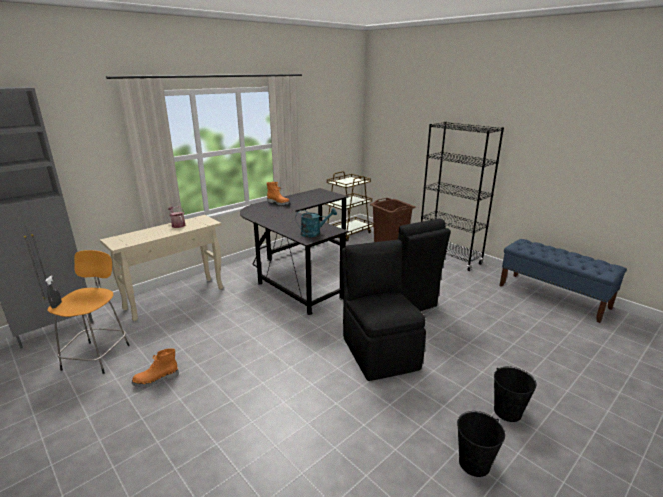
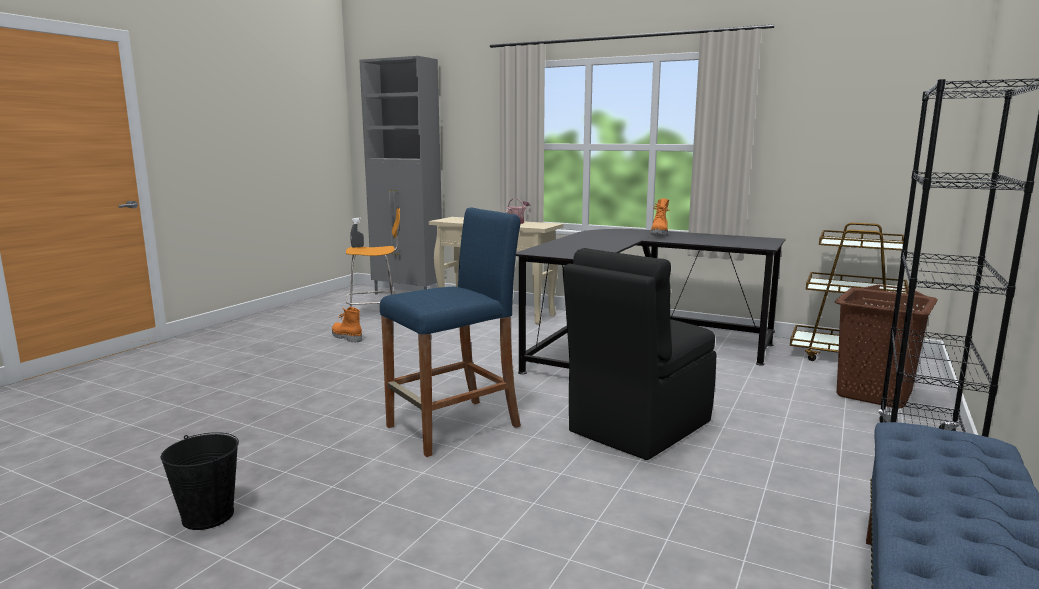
camera: 70 degrees right, 10 degrees down
turquoise watering can [295,208,337,237] -> none
black chair [342,239,426,381] -> blue stool [380,207,521,457]
black bucket [494,366,537,422] -> none

